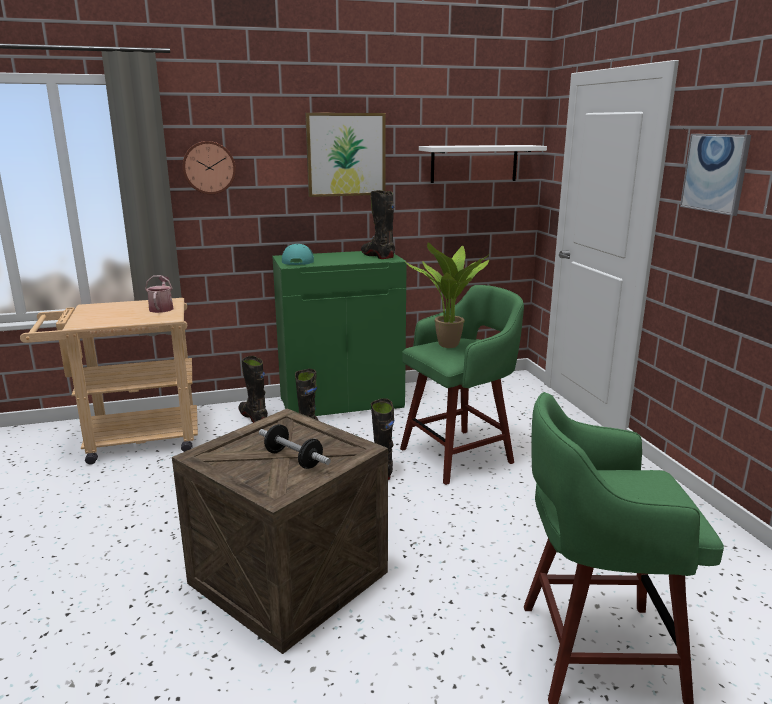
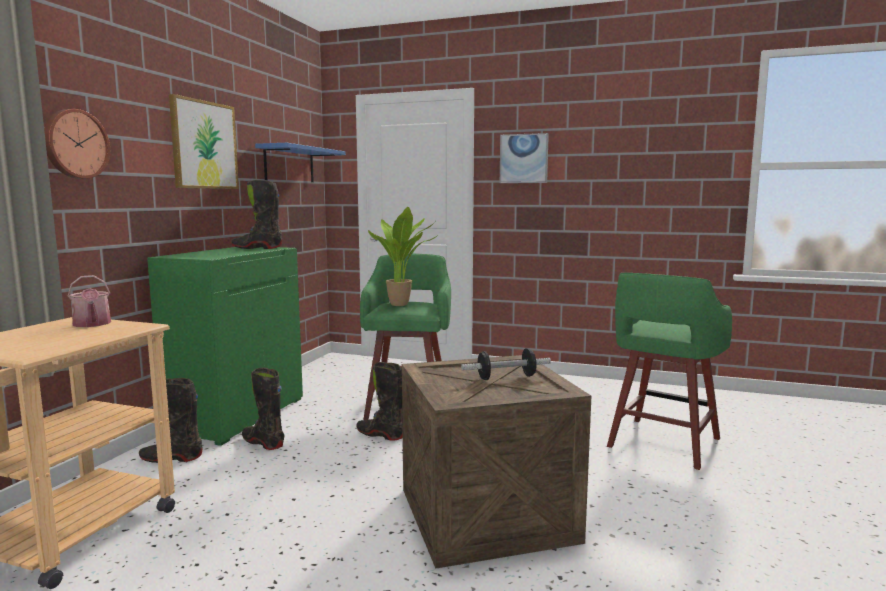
camera: 55 degrees left, 10 degrees down
watering can [145,275,173,313] -> watering can turned 150 degrees counterclockwise [68,275,111,327]
turquoise cap [282,244,314,265] -> none
white shelf [419,145,547,183] -> blue shelf [255,143,346,182]

